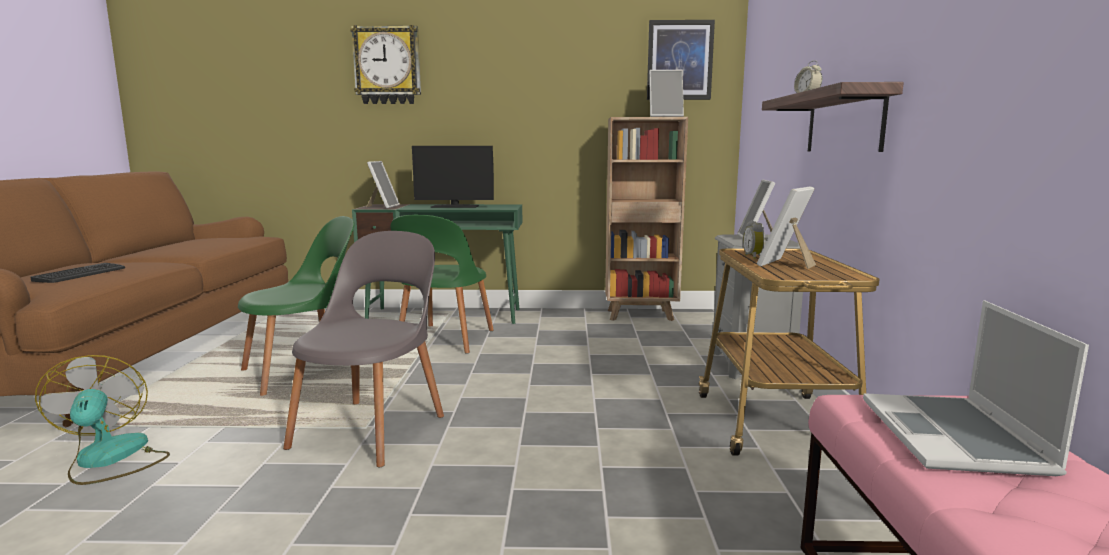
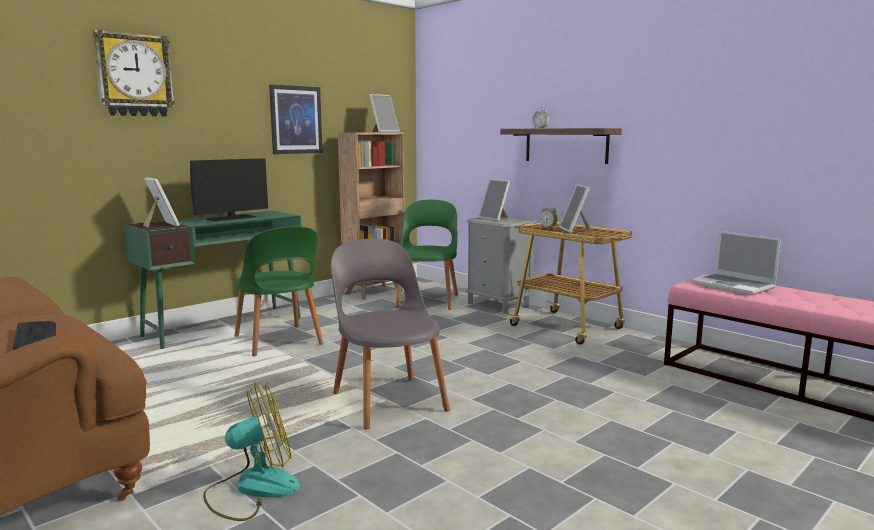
camera: 45 degrees left, 0 degrees up
fan [35,355,170,485] -> fan turned 135 degrees clockwise [203,383,300,521]
green chair [238,216,355,396] -> green chair moved to [395,200,458,310]
picture [647,20,715,100] -> picture moved to [269,84,323,154]

